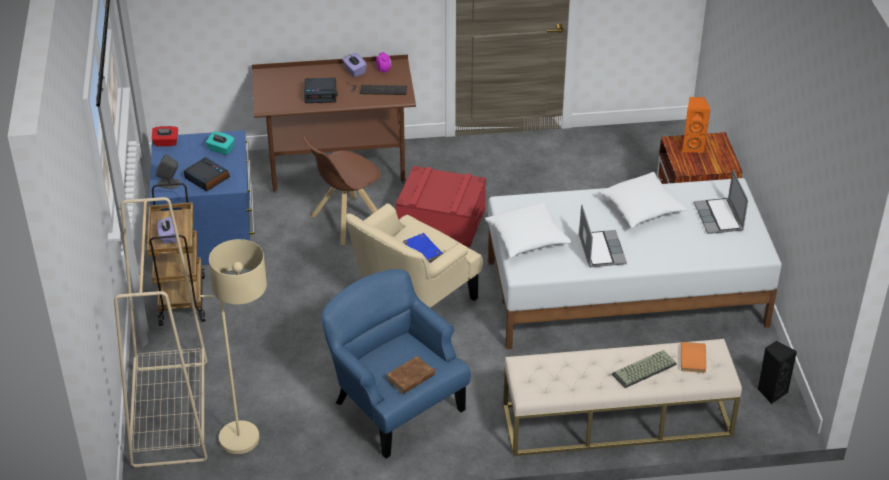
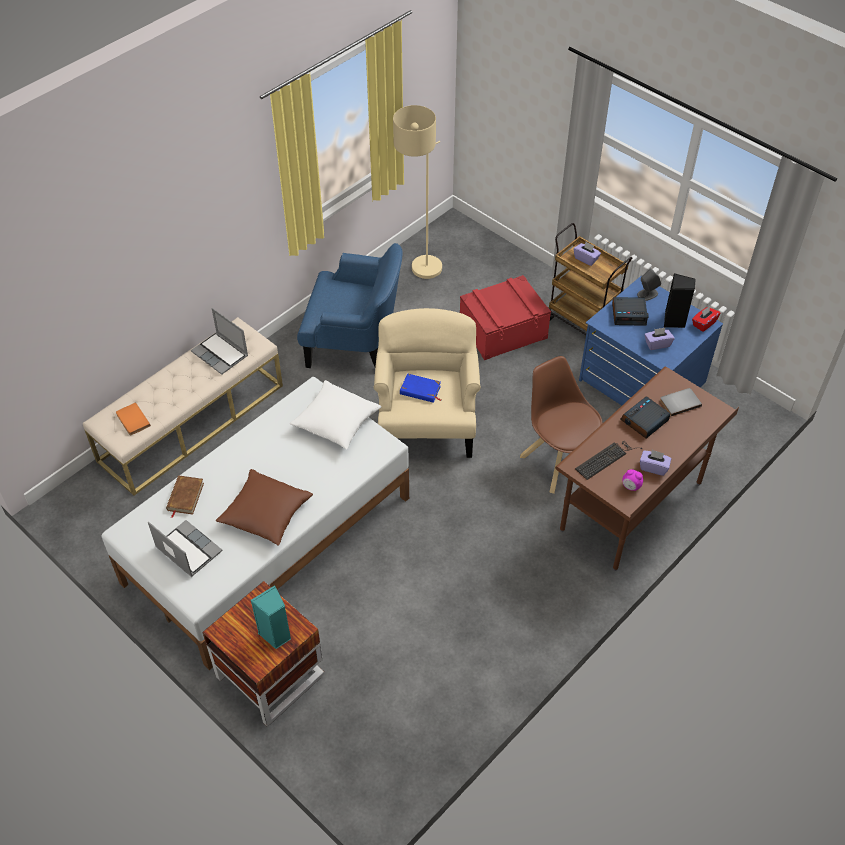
camera: 140 degrees right, 10 degrees up
beige clothes rack [114,197,207,467] -> none
turquoise tissue box [206,131,235,155] -> purple tissue box [644,328,675,350]
brown chair [303,137,381,245] -> brown chair turned 45 degrees counterclockwise [520,356,603,494]
brown book [386,356,436,394] -> brown book moved to [166,475,204,518]
red storage box [396,166,486,247] -> red storage box moved to [460,275,551,360]
laptop [579,205,627,268] -> laptop moved to [191,308,248,375]
white pillow [598,172,687,228] -> brown pillow [216,469,313,546]
keyboard [612,350,677,388] -> none
orange speaker [682,97,711,152] -> turquoise speaker [250,585,291,649]
black speaker [757,341,797,404] -> black speaker moved to [664,273,696,328]
none -> grey book [660,388,702,416]

